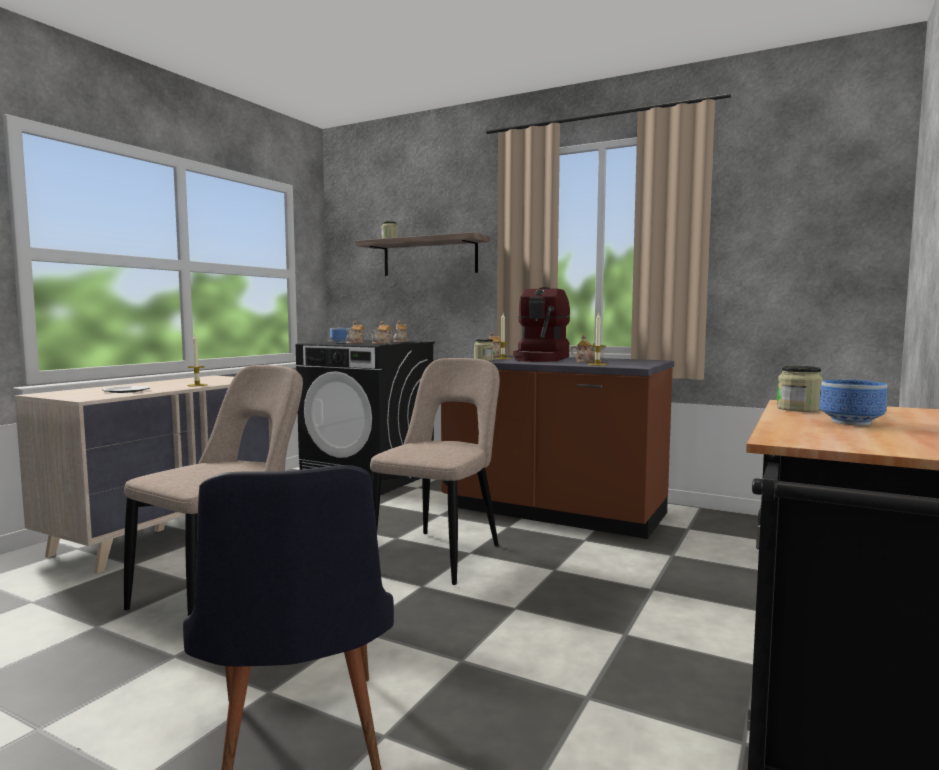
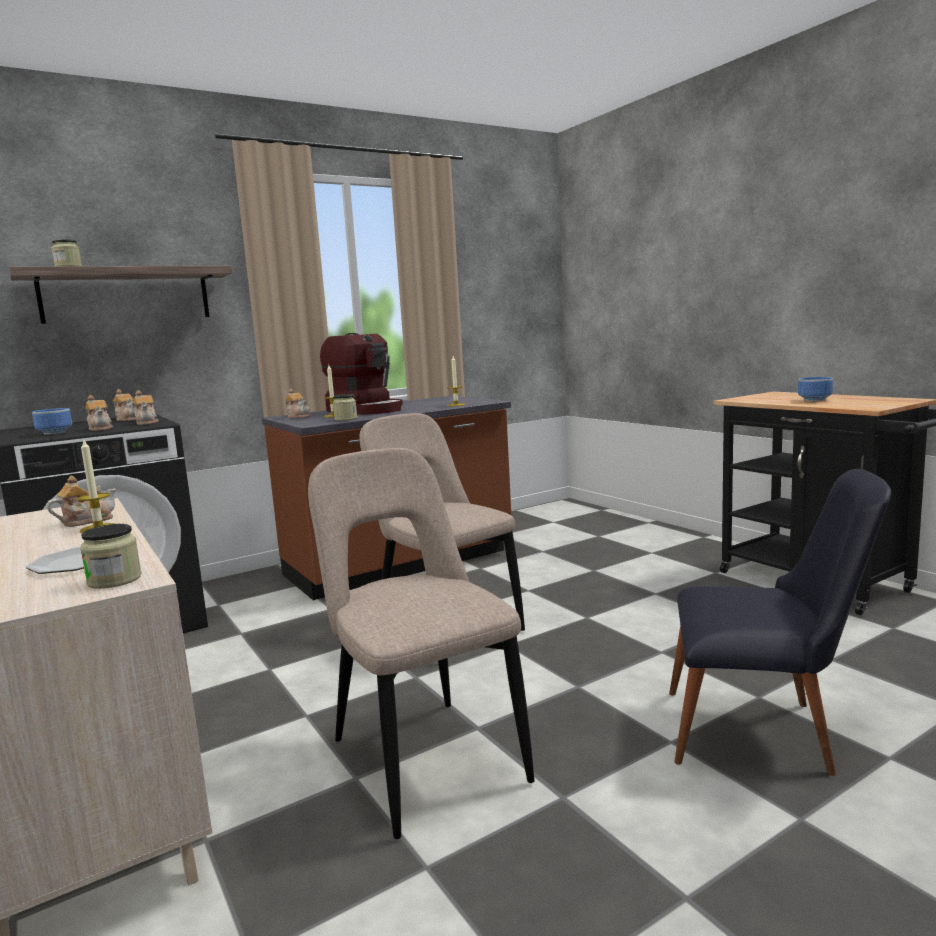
camera: 60 degrees left, 5 degrees up
teapot [571,335,605,363] -> teapot moved to [47,476,117,527]
jar [777,366,823,412] -> jar moved to [80,524,142,589]

